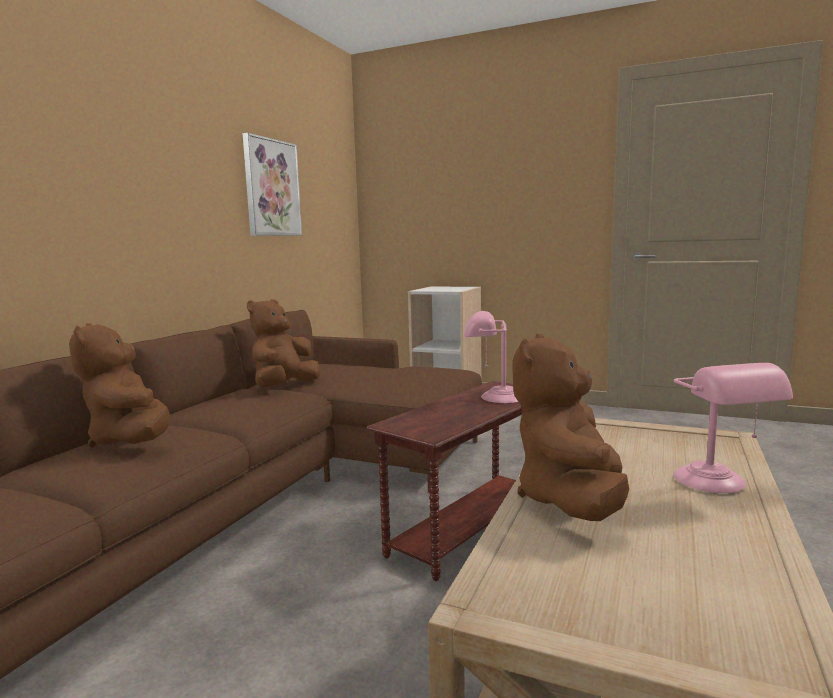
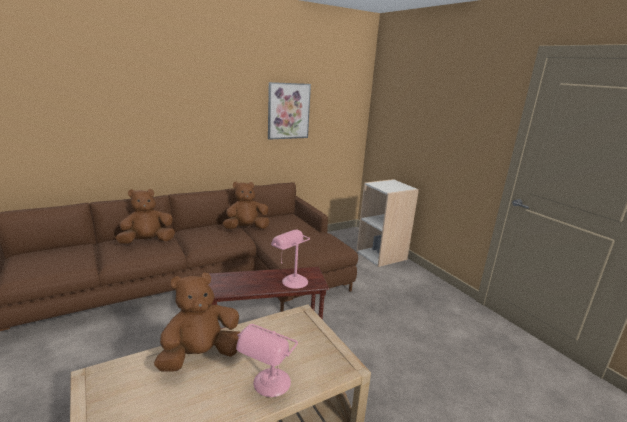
camera: 35 degrees right, 10 degrees up
brown plush toy [69,323,170,448] -> brown plush toy turned 45 degrees clockwise [115,189,175,244]

